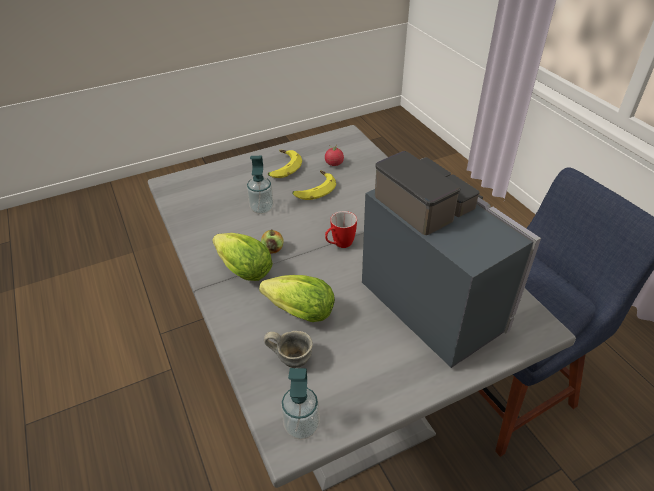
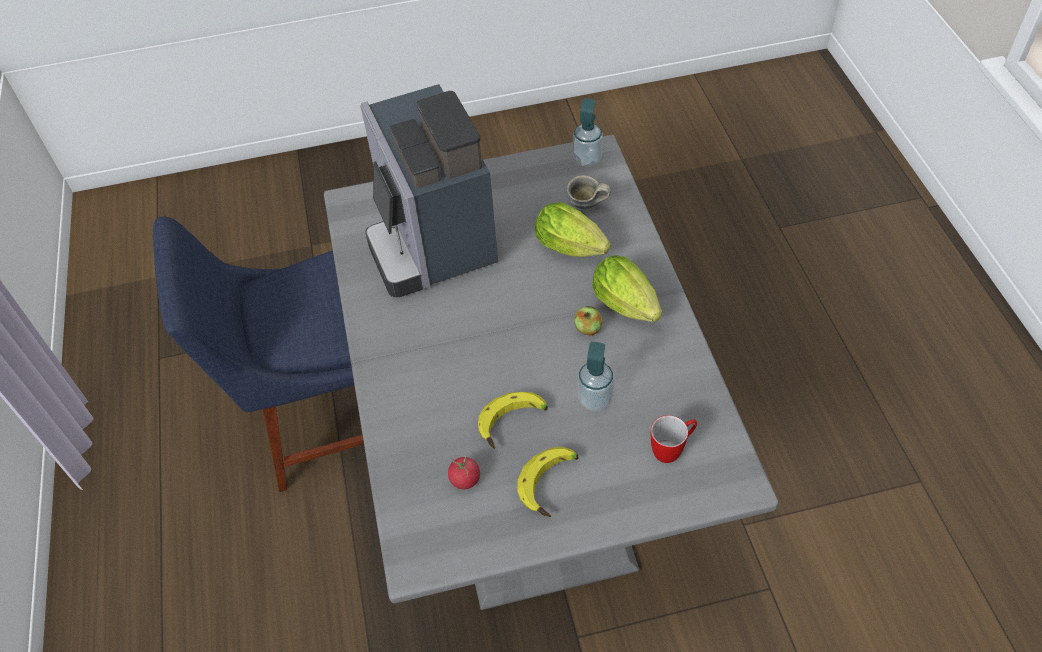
camera: 165 degrees left, 10 degrees up
mug [325,211,357,248] -> mug moved to [651,415,697,463]

